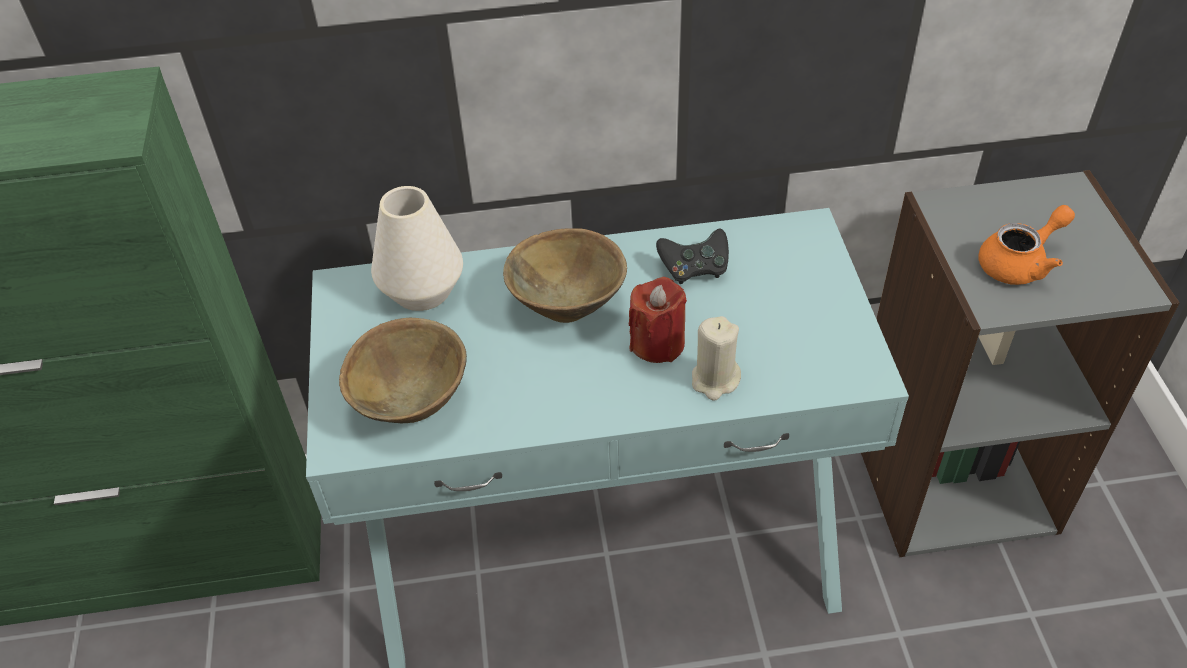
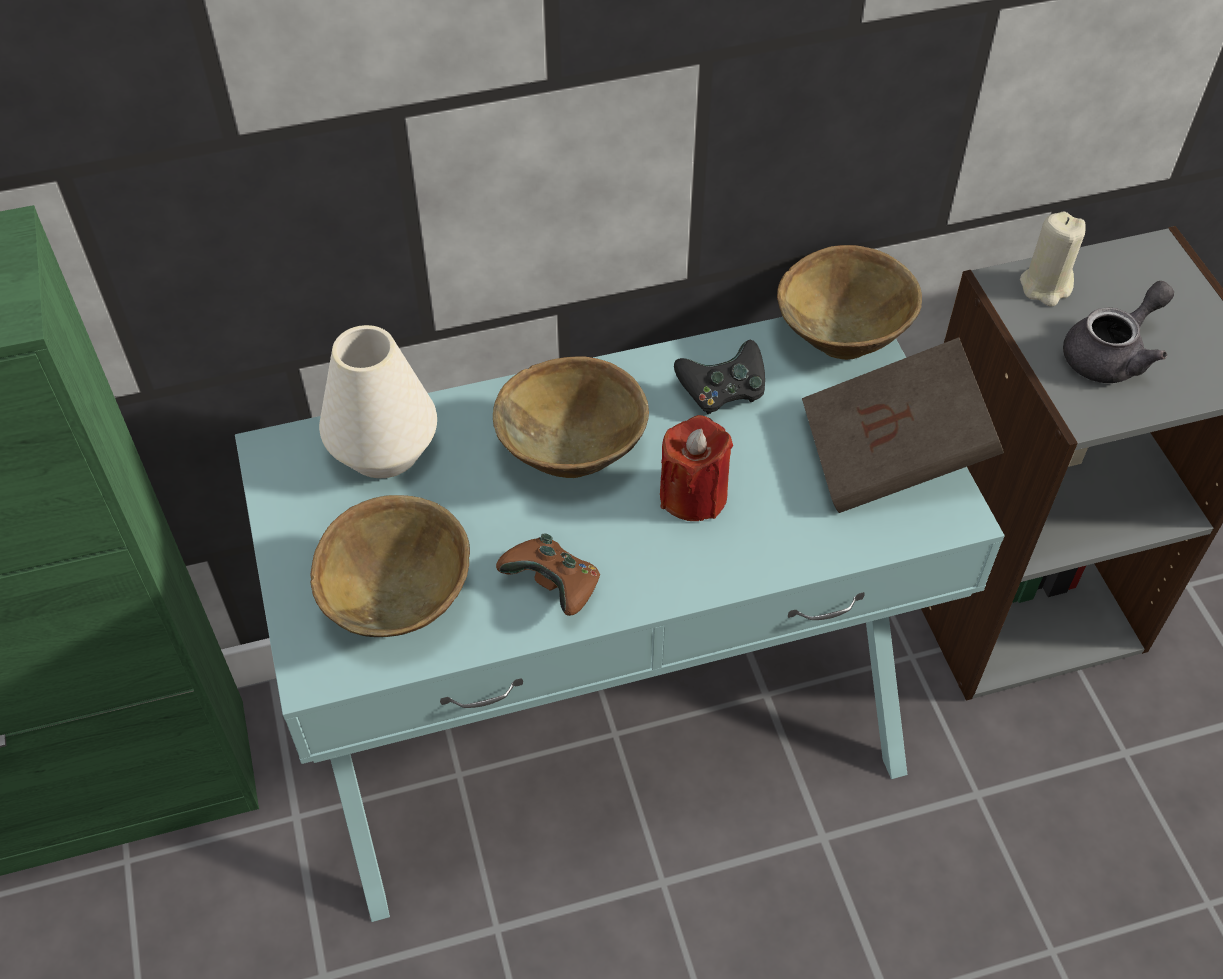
camera: 10 degrees left, 5 degrees up
beige candle [692,316,741,401] -> beige candle moved to [1020,211,1086,307]
orange teapot [979,205,1075,285] -> grey teapot [1063,281,1174,383]
none -> brown game controller [496,533,600,616]
none -> brown bowl [777,245,922,360]
none -> brown book [802,337,1004,513]

